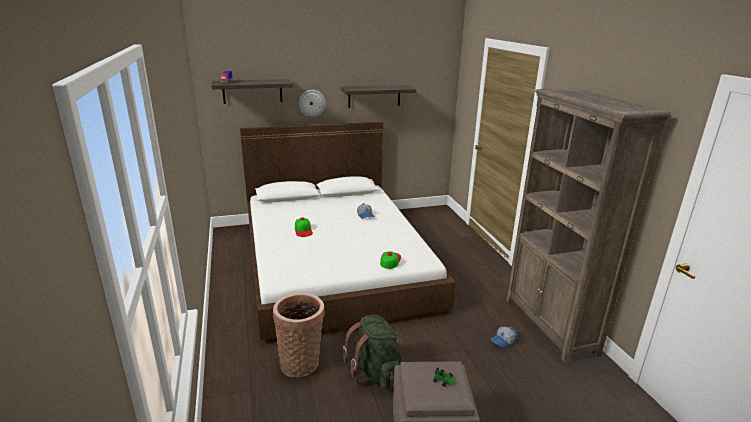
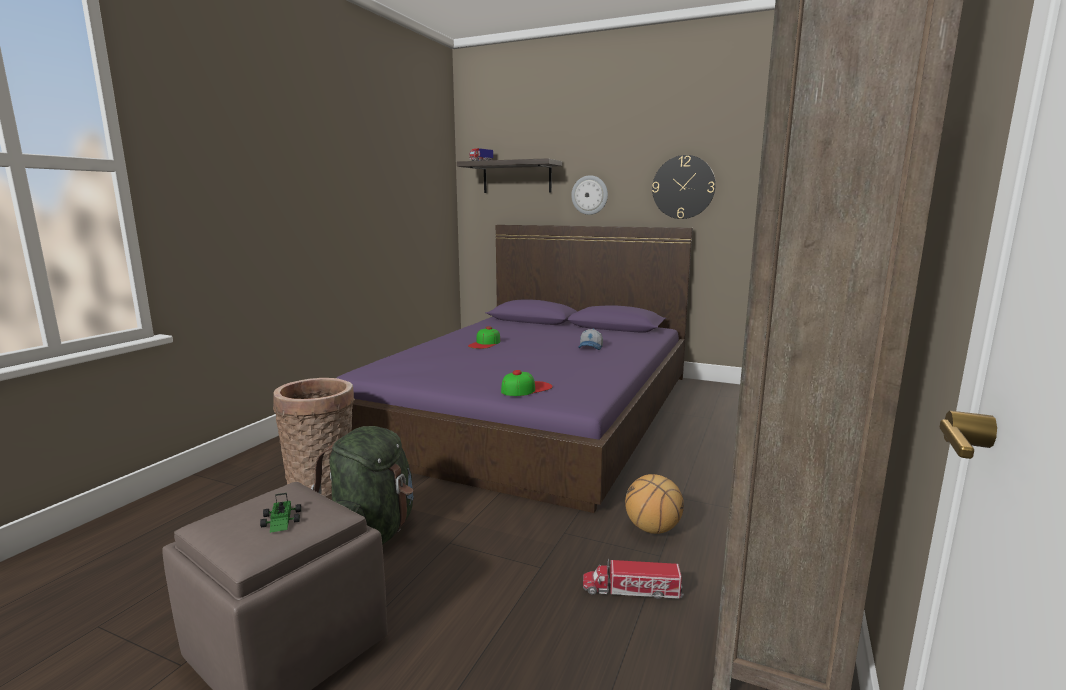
camera: 40 degrees right, 10 degrees down
white bed [240,122,456,344] -> purple bed [337,225,693,513]
shelf [341,85,416,108] -> wall clock [652,155,716,219]
cap [491,327,518,348] -> toy truck [583,559,684,599]
none -> basketball [625,474,684,534]

